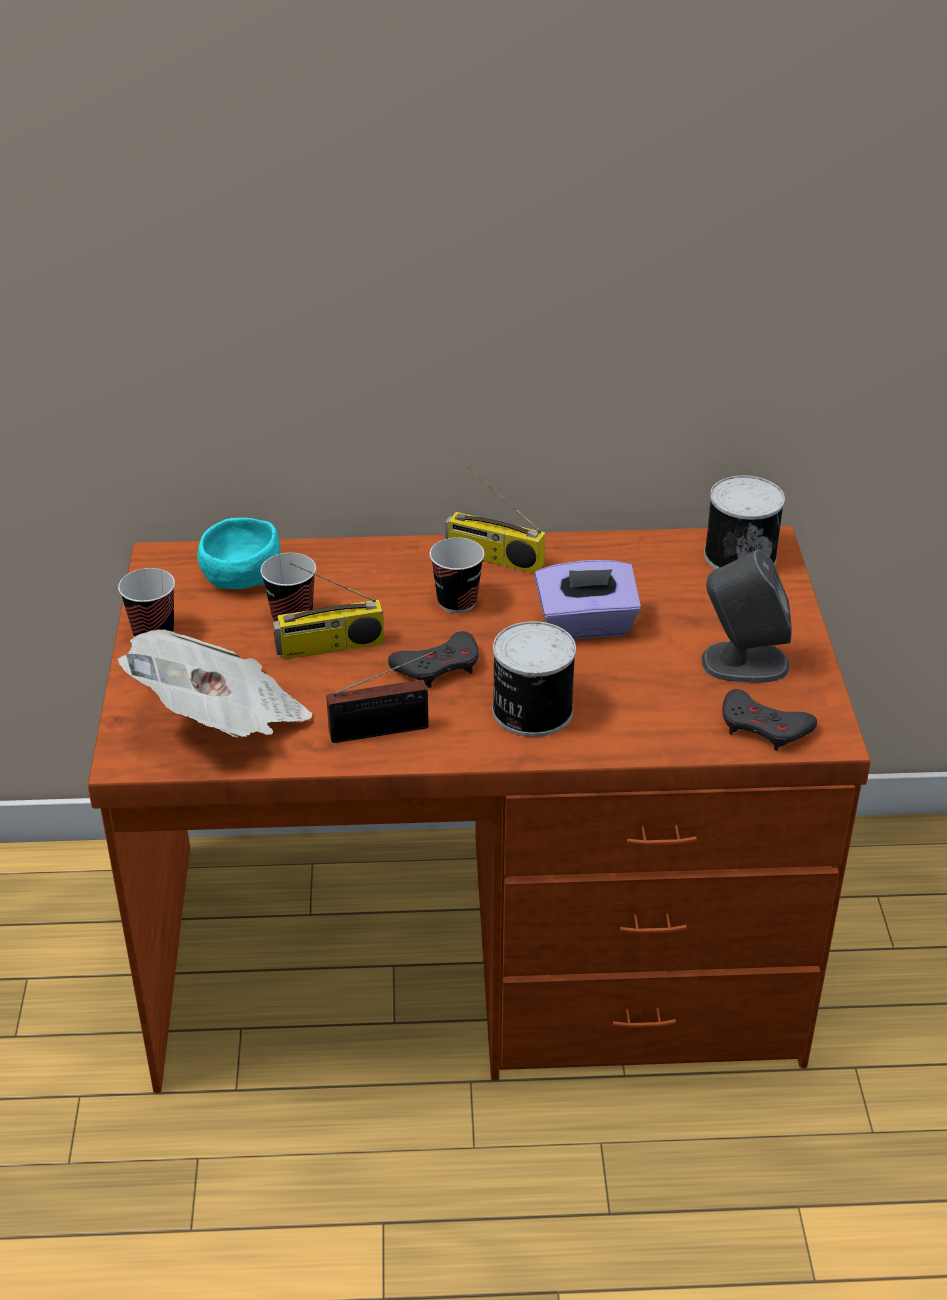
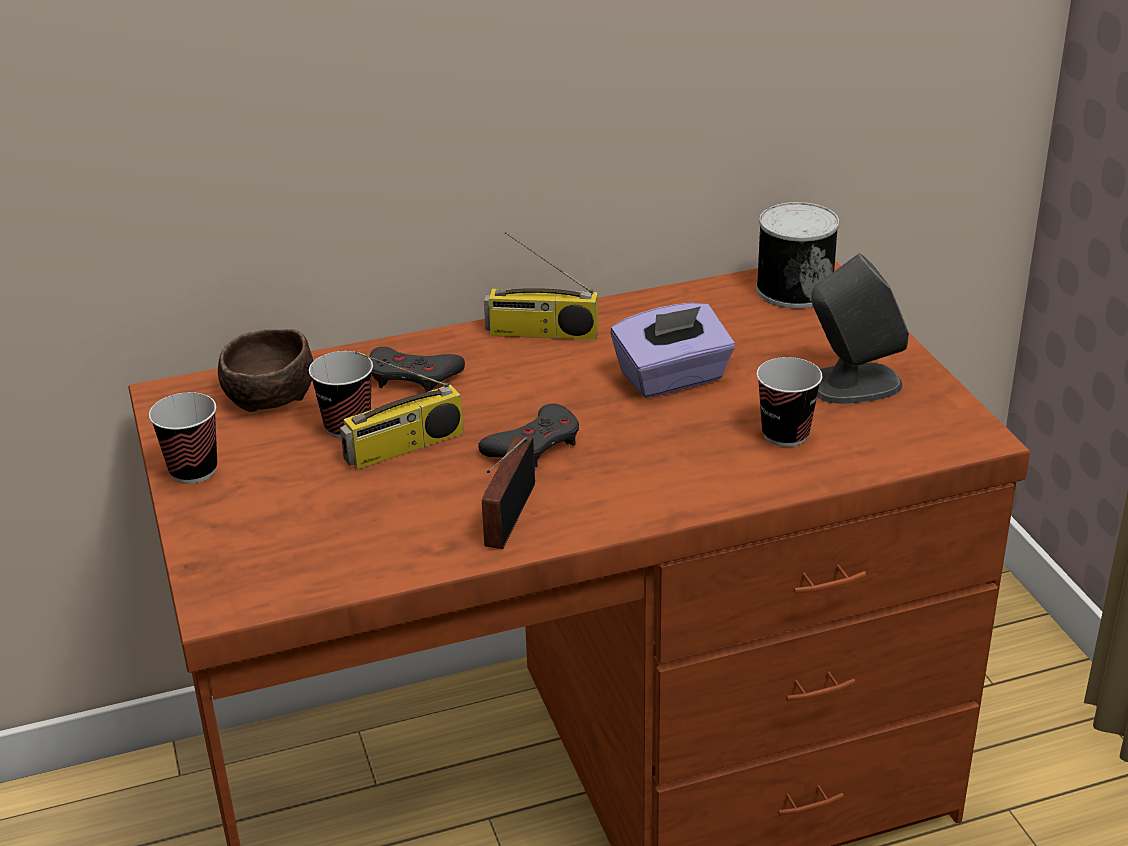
camera: 15 degrees left, 5 degrees down
newspaper [117,629,312,738] -> none
turquoise bowl [197,518,281,589] -> brown bowl [218,329,313,412]
radio [326,650,437,743] -> radio turned 135 degrees clockwise [482,436,535,549]
cup [430,538,484,613] -> cup moved to [756,357,822,447]
can [492,621,576,737] -> none
grey game controller [722,689,817,751] -> grey game controller moved to [369,347,465,392]

